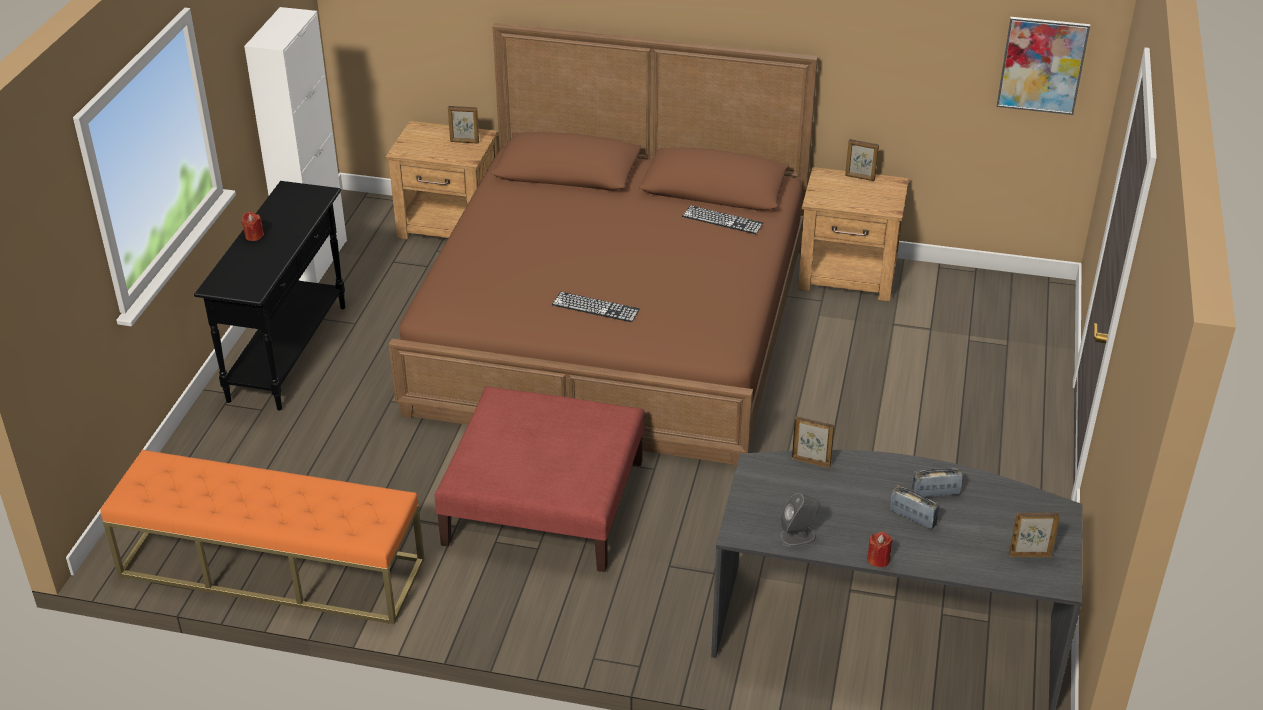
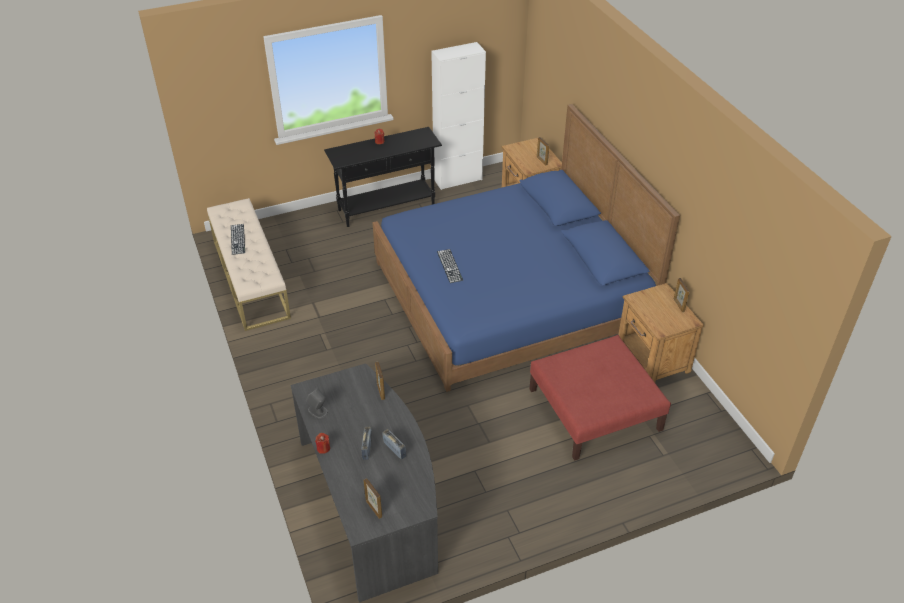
camera: 55 degrees right, 5 degrees up
orange bench [100,450,424,624] -> beige bench [207,198,291,331]
brown bed [389,23,818,466] -> blue bed [372,104,680,392]
red ottoman [435,386,644,572] -> red ottoman moved to [530,335,671,461]
keyboard [682,205,763,234] -> keyboard moved to [231,224,245,255]
picture [997,17,1090,115] -> none

